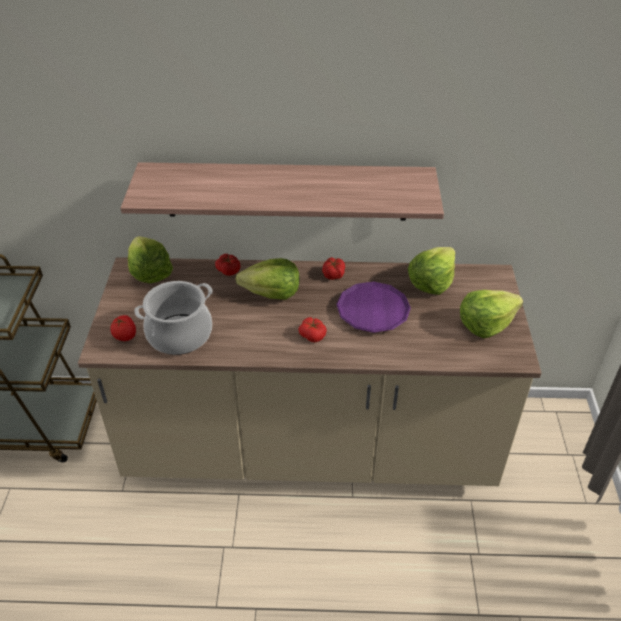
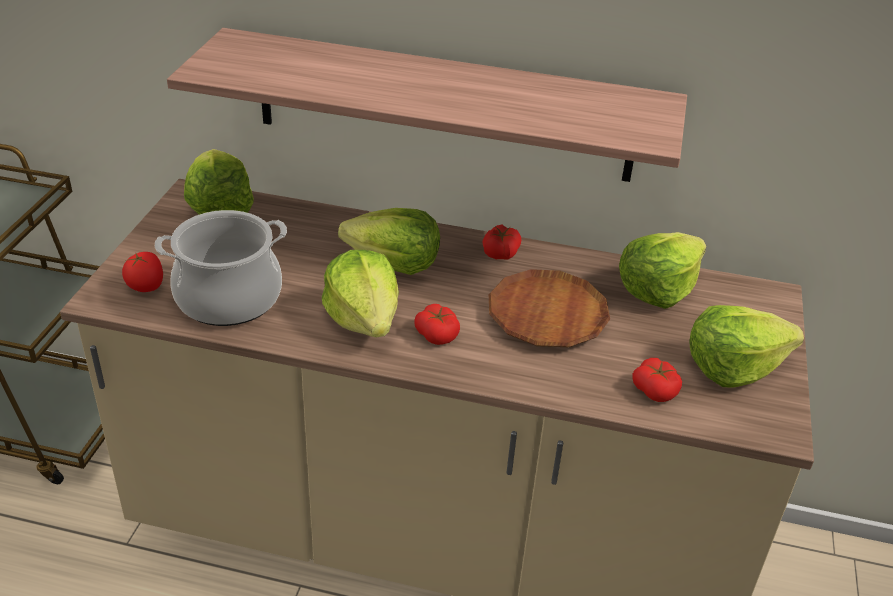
camera: 10 degrees right, 5 degrees down
tomato [215,254,241,276] -> tomato moved to [632,358,682,402]
purple plate [336,281,411,333] -> brown plate [489,269,610,347]
none -> lettuce [322,250,399,338]

